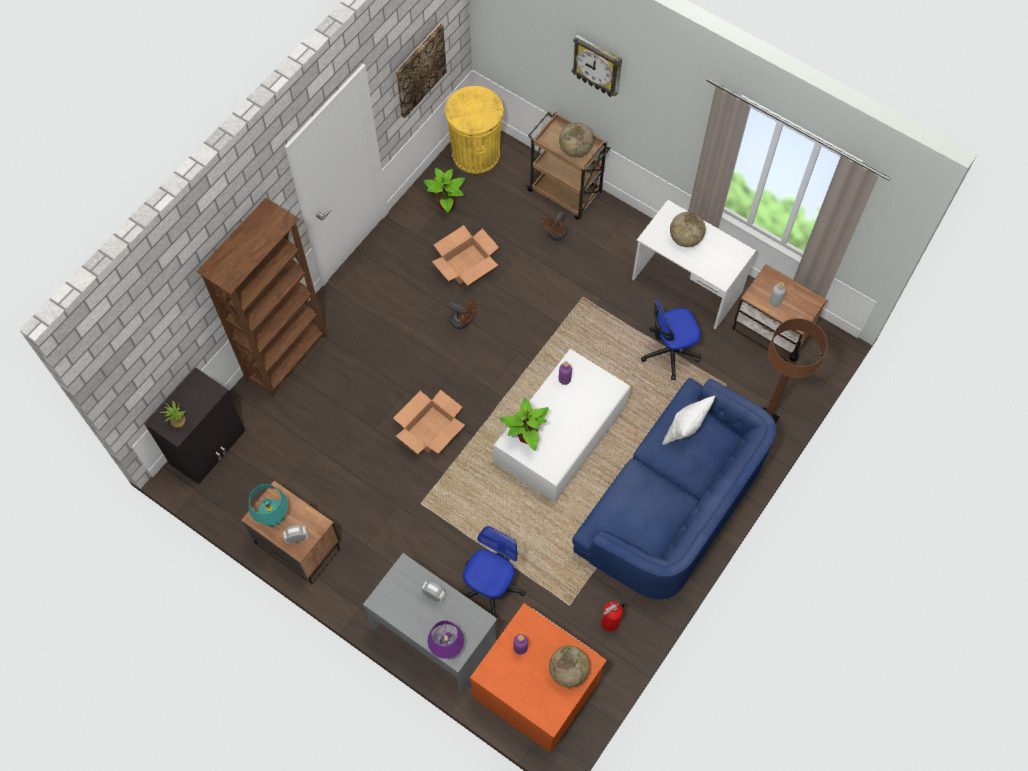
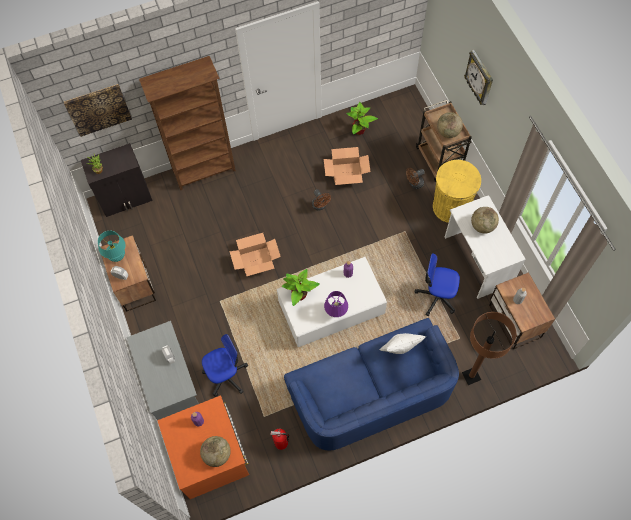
camera: 35 degrees right, 0 degrees up
picture [396,24,447,118] -> picture moved to [64,84,132,137]
purple table lamp [427,620,464,659] -> purple table lamp moved to [324,291,348,317]
yellow trash can [445,86,504,174] -> yellow trash can moved to [433,160,481,223]

